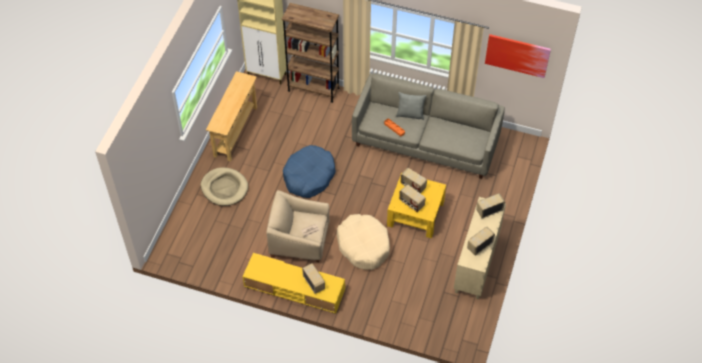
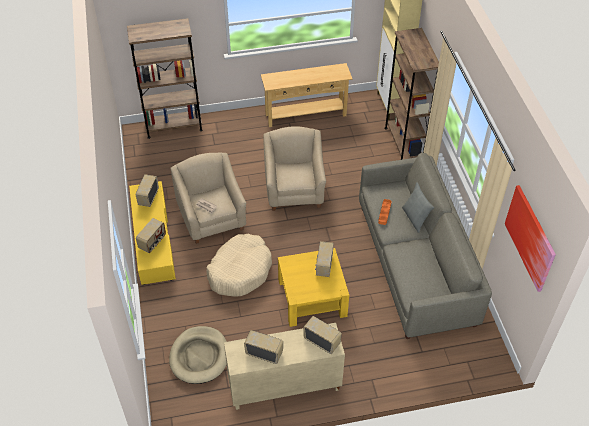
camera: 60 degrees right, 5 degrees down
beige dog bed [201,167,248,206] -> beige dog bed moved to [169,326,227,384]
blue dog bed [283,145,336,198] -> beige armchair [263,126,326,211]
radio [399,184,426,212] -> radio moved to [136,174,159,207]
none -> brown bookcase [127,18,203,139]

